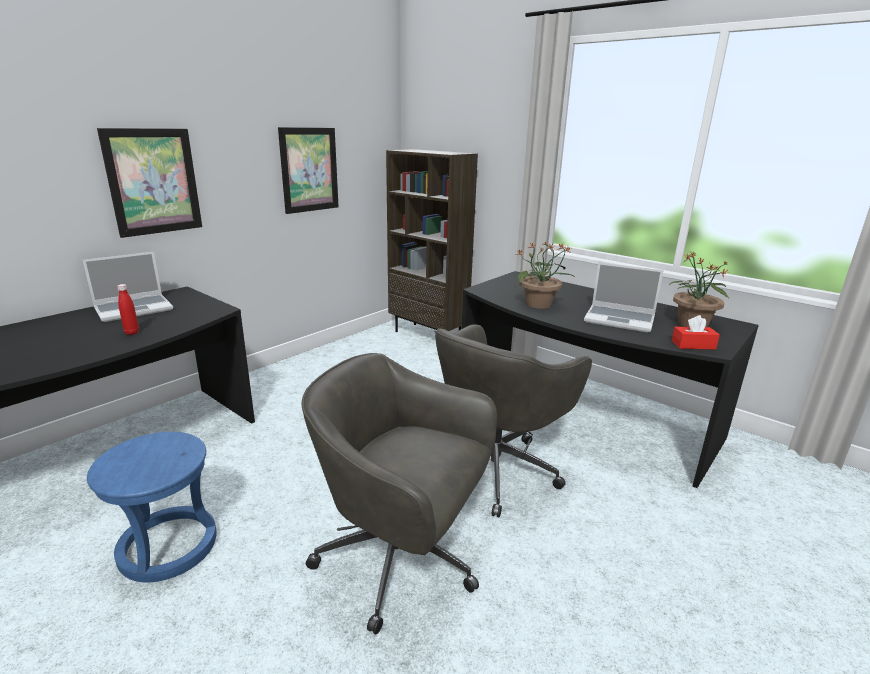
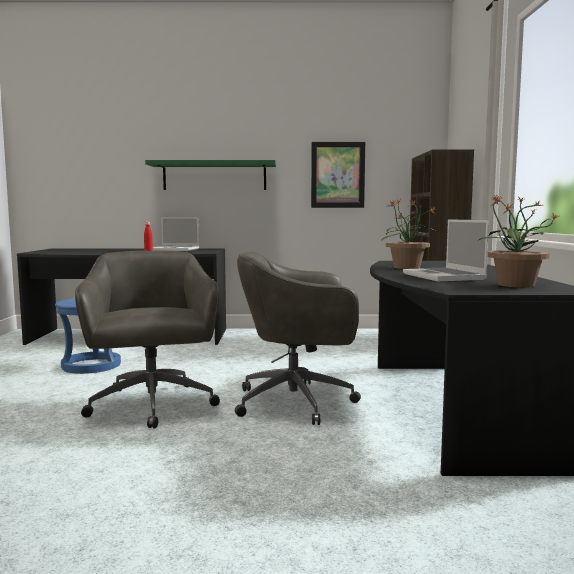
camera: 50 degrees right, 15 degrees down
picture [97,128,202,238] -> green shelf [145,160,276,190]
red tissue box [672,315,720,349] -> none

